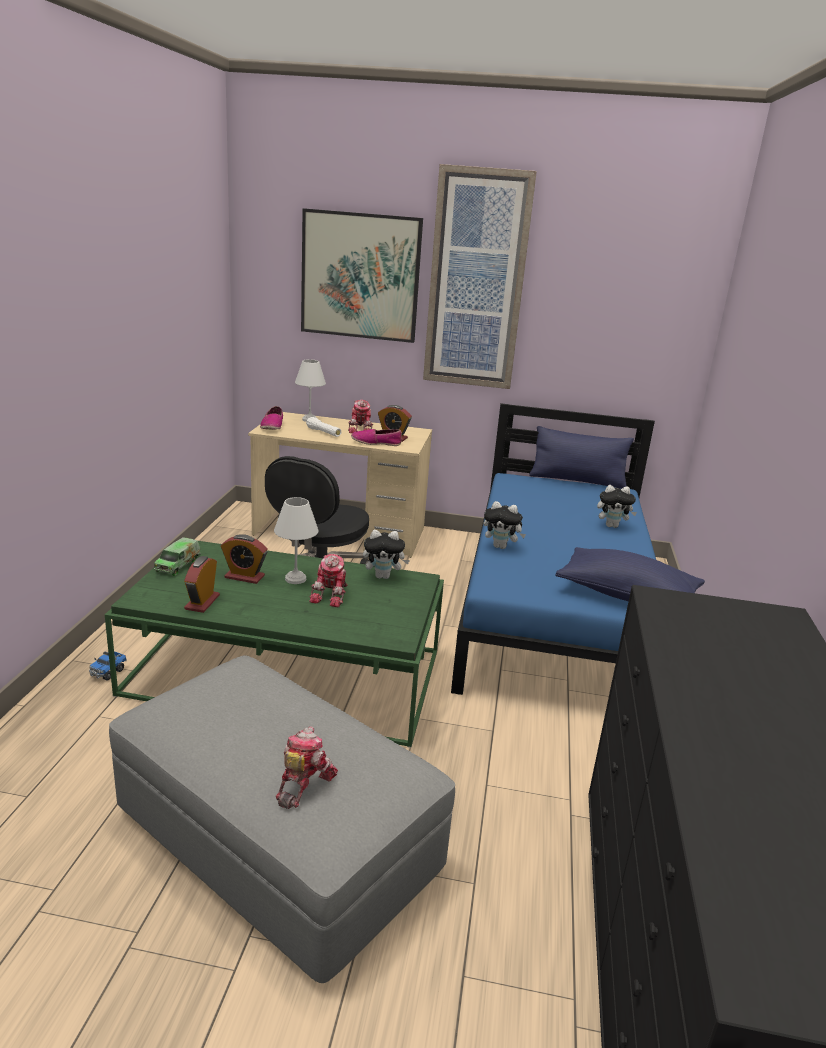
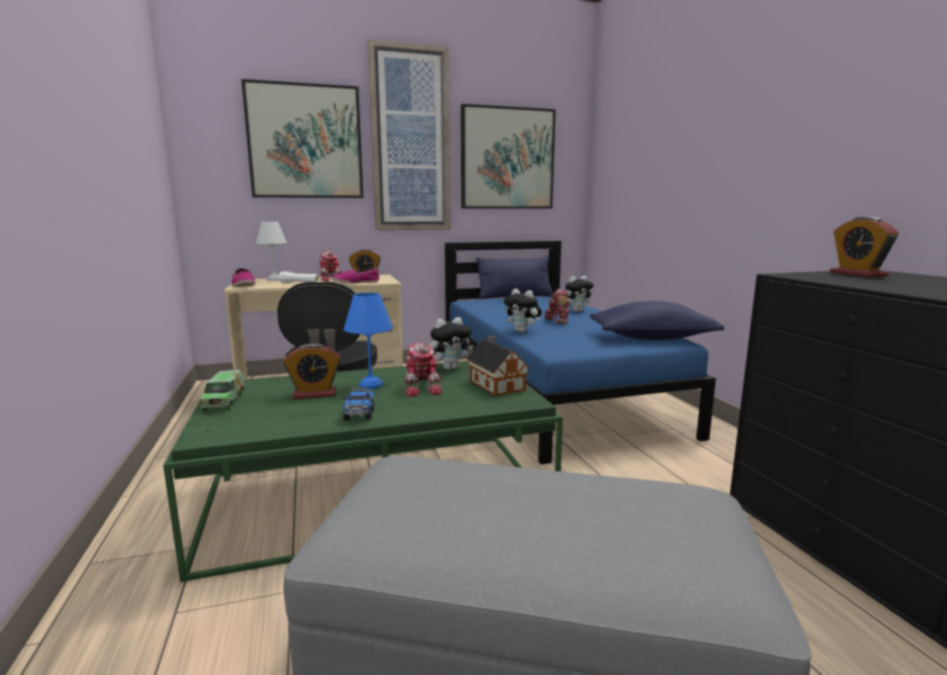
camera: 25 degrees left, 10 degrees down
toy truck [89,651,127,680] -> toy truck moved to [343,388,375,420]
alarm clock [184,556,220,613] -> alarm clock moved to [830,216,899,277]
white table lamp [274,497,319,584] -> blue table lamp [344,293,393,389]
toy robot [276,726,338,809] -> toy robot moved to [545,289,570,325]
plush toy [483,501,526,549] -> plush toy turned 45 degrees clockwise [504,288,542,333]
none -> picture [461,104,556,209]
none -> toy house [466,336,530,396]

